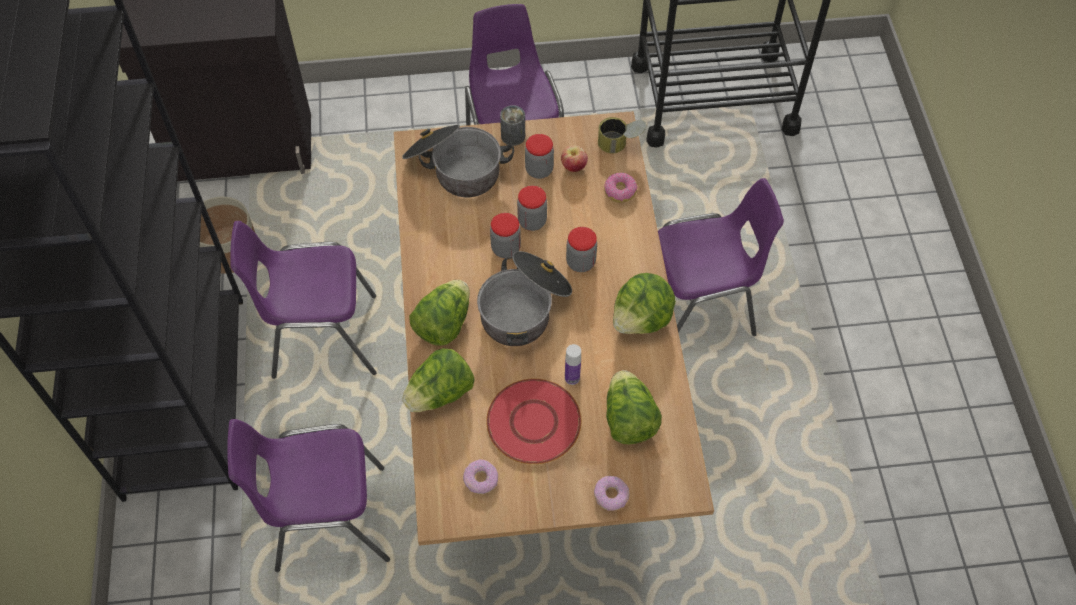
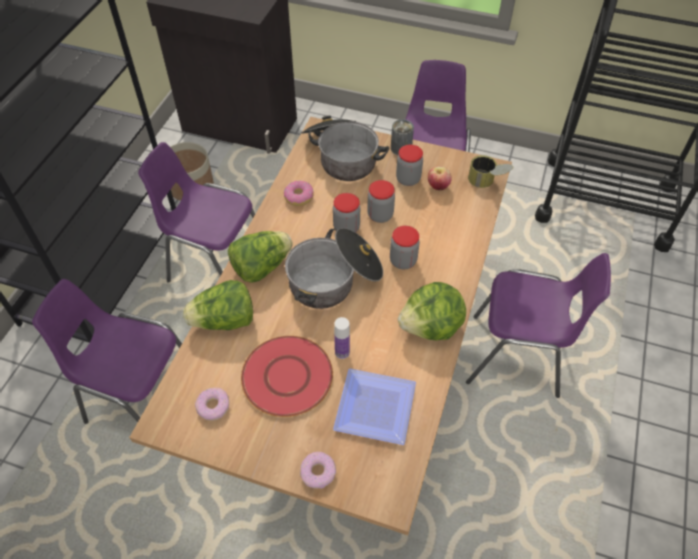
camera: 25 degrees right, 5 degrees down
donut [604,173,638,203] -> donut moved to [284,181,314,206]
lettuce [606,370,662,444] -> plate [333,369,416,445]

